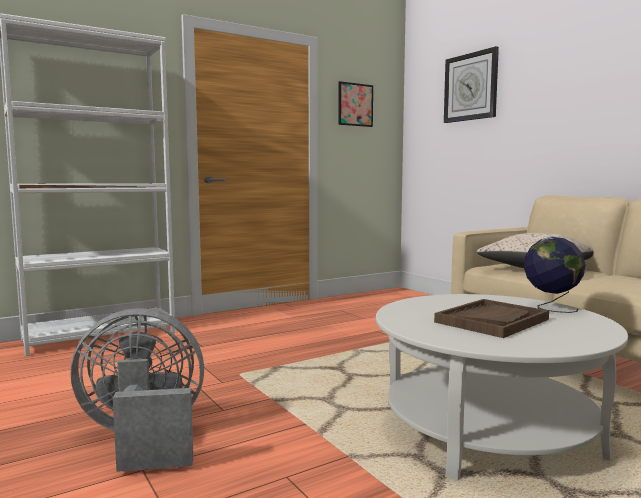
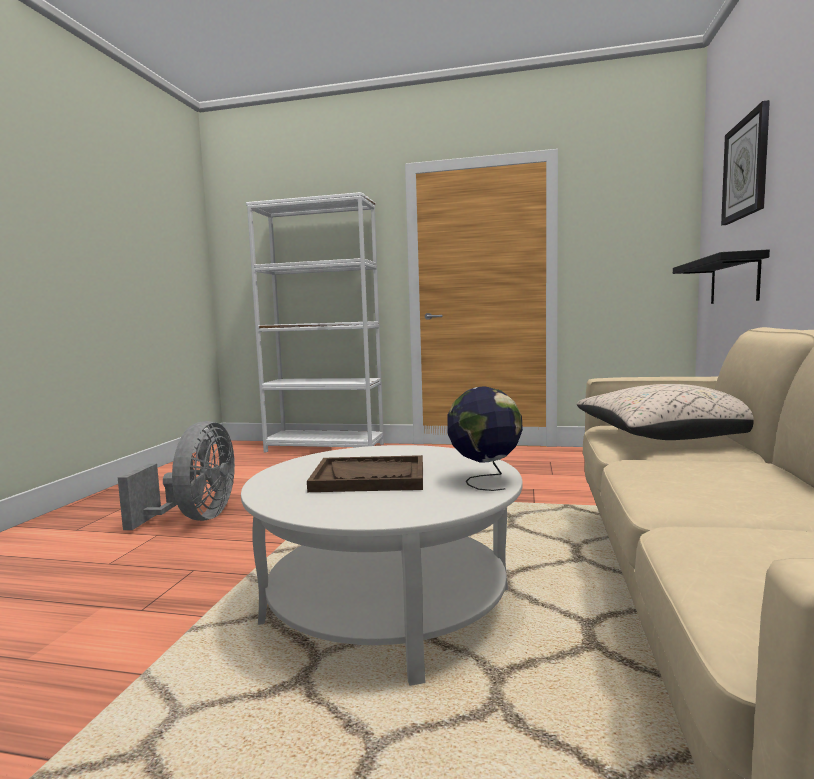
camera: 45 degrees right, 0 degrees up
grey fan [70,308,204,472] -> grey fan turned 60 degrees clockwise [118,421,235,530]
picture [338,81,373,127] -> none
none -> black shelf [673,249,770,304]

